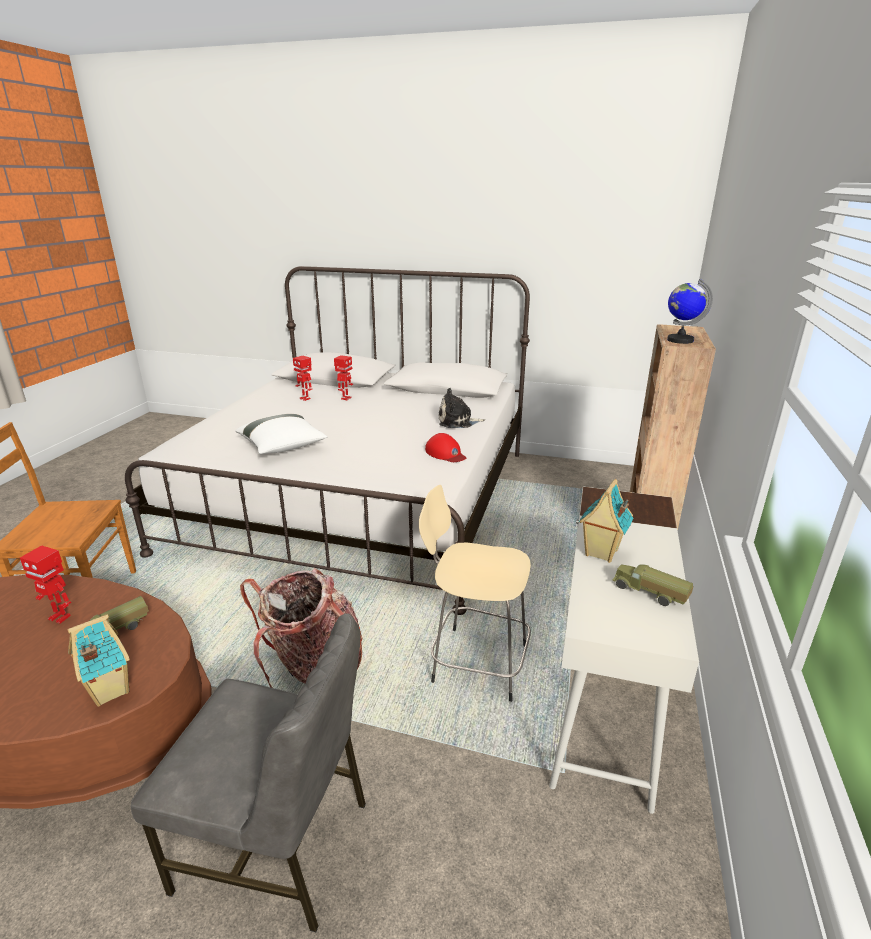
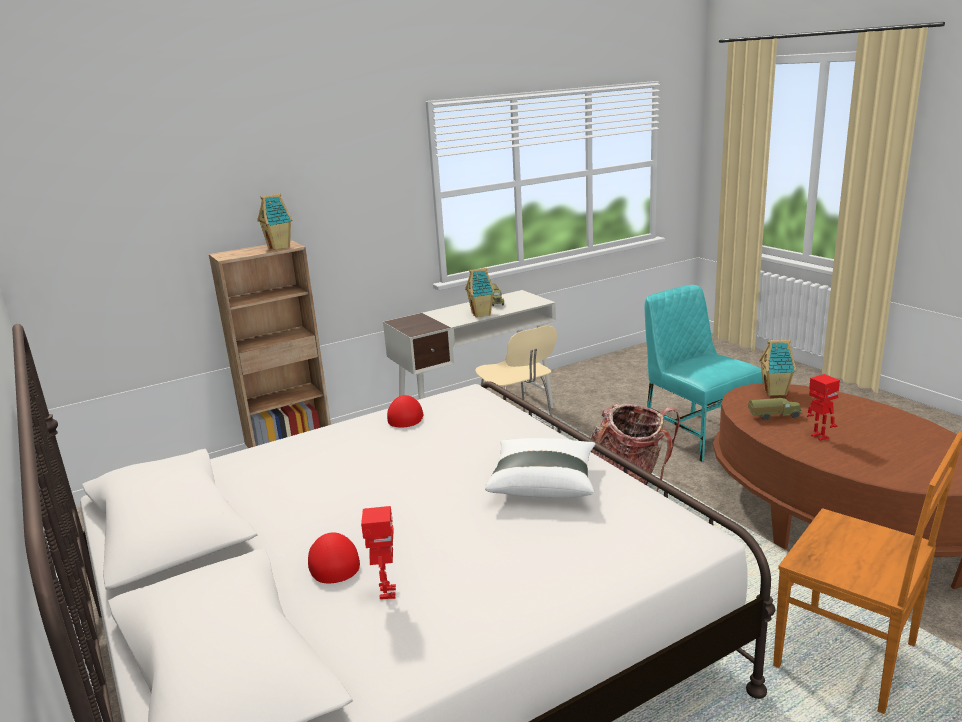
camera: 135 degrees left, 5 degrees down
grey chair [131,613,366,932] -> turquoise chair [645,285,763,462]
toy robot [334,355,353,400] -> red cap [308,532,360,583]
plush toy [439,388,485,428] -> none
globe [667,279,713,344] -> toy house [257,194,292,250]

